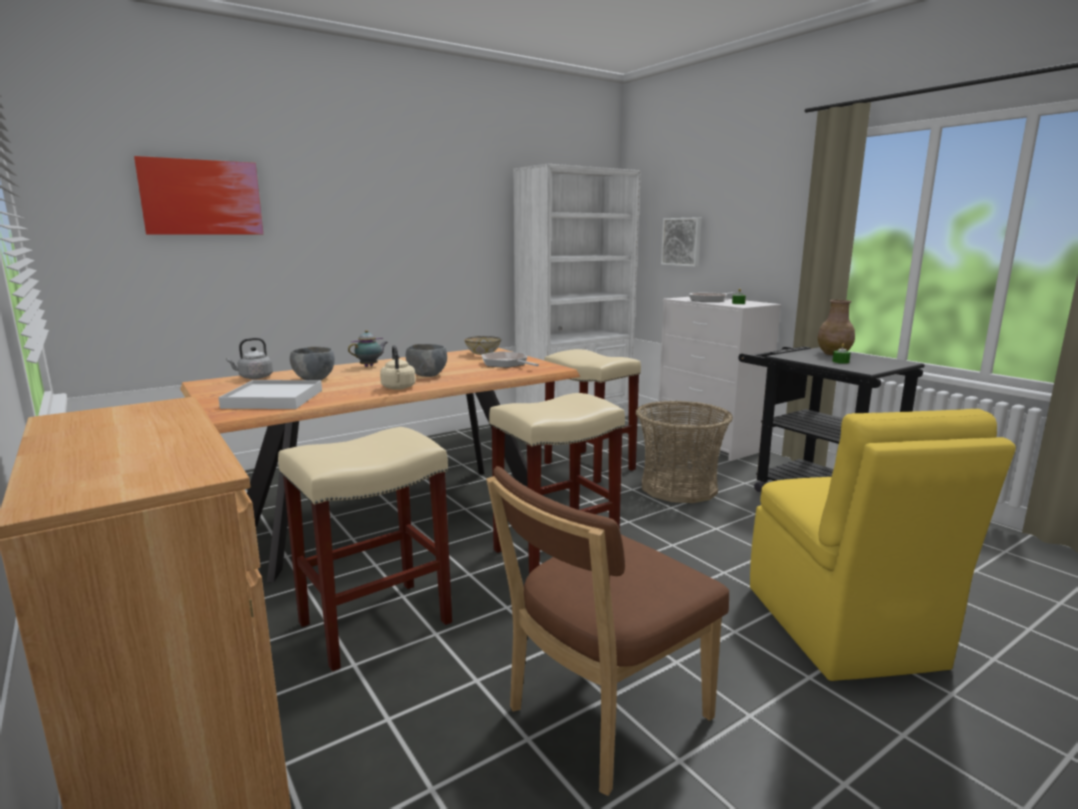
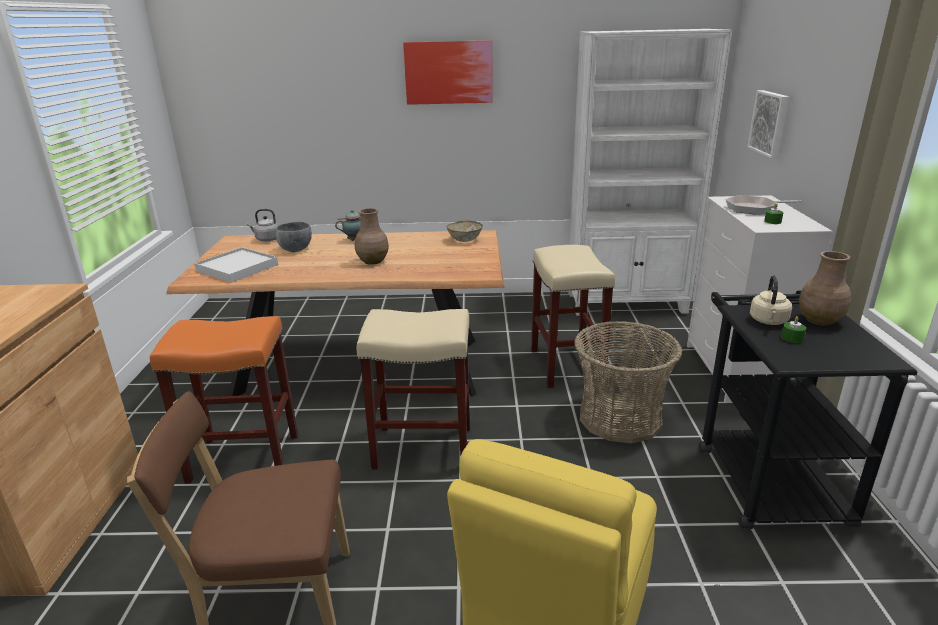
camera: 35 degrees right, 10 degrees up
picture [134,156,263,235] -> picture moved to [403,40,493,105]
beige stool [278,427,452,672] -> orange stool [150,316,298,484]
beige kettle [380,345,416,390] -> beige kettle moved to [750,275,792,325]
grey bowl [406,344,447,377] -> brown vase [355,208,389,265]
frying pan [481,351,539,368] -> none

